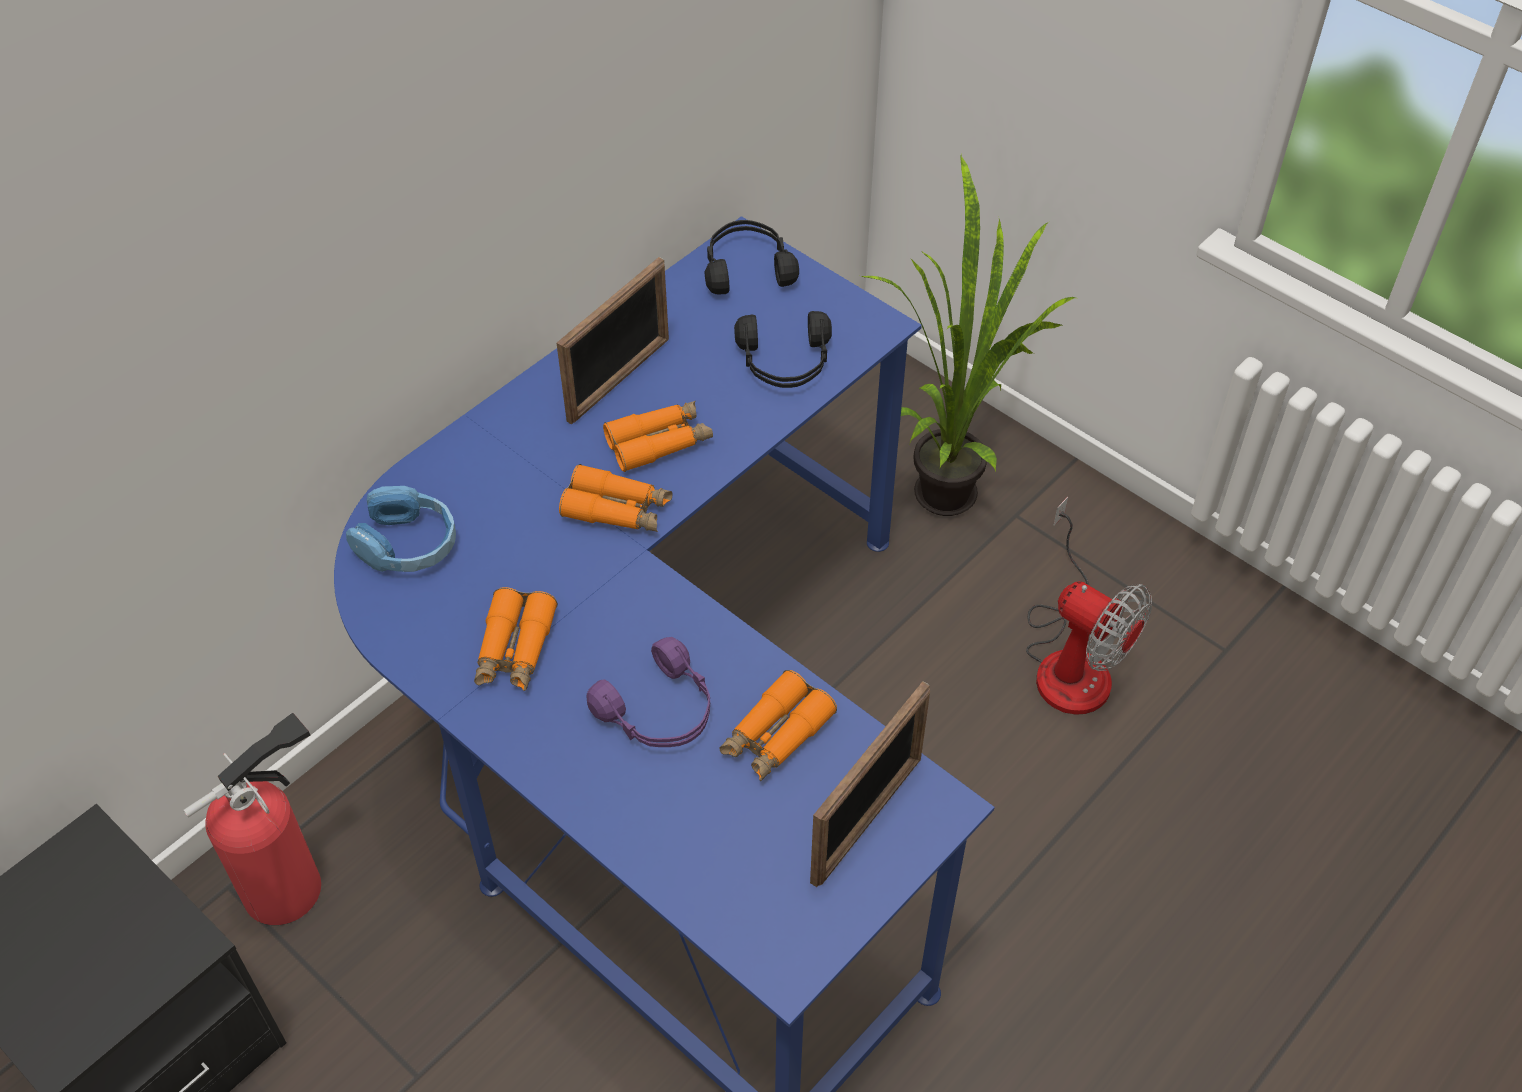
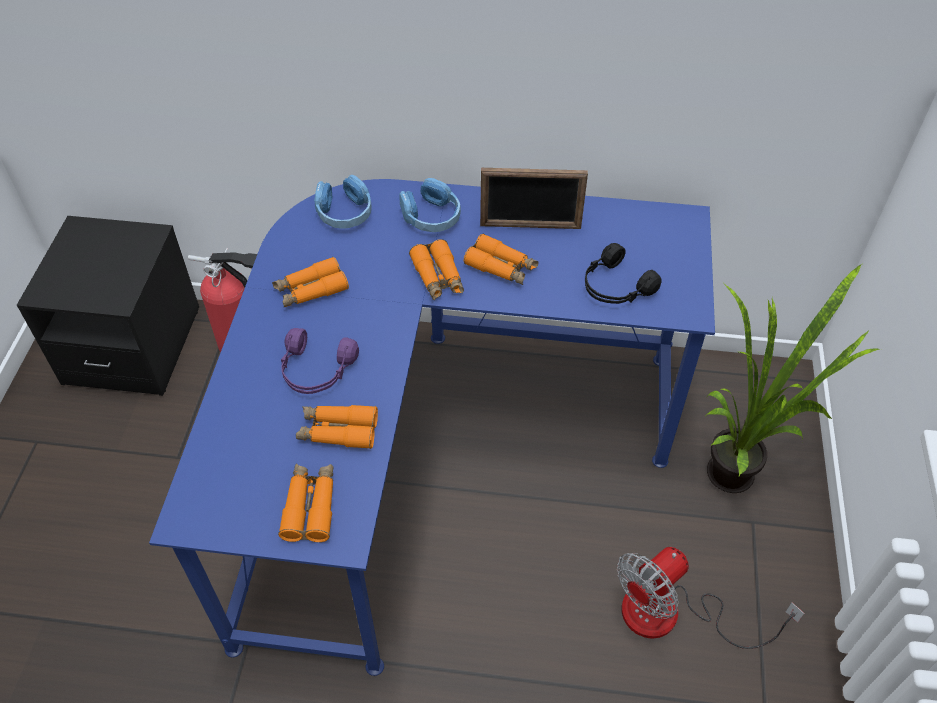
camera: 55 degrees right, 0 degrees up
black headphones [705,220,799,294] -> none
picture frame [810,681,930,887] -> orange binoculars [278,464,333,542]
fan [1026,497,1152,715] -> fan turned 45 degrees clockwise [617,547,804,649]
none -> blue headphones [399,178,461,232]

